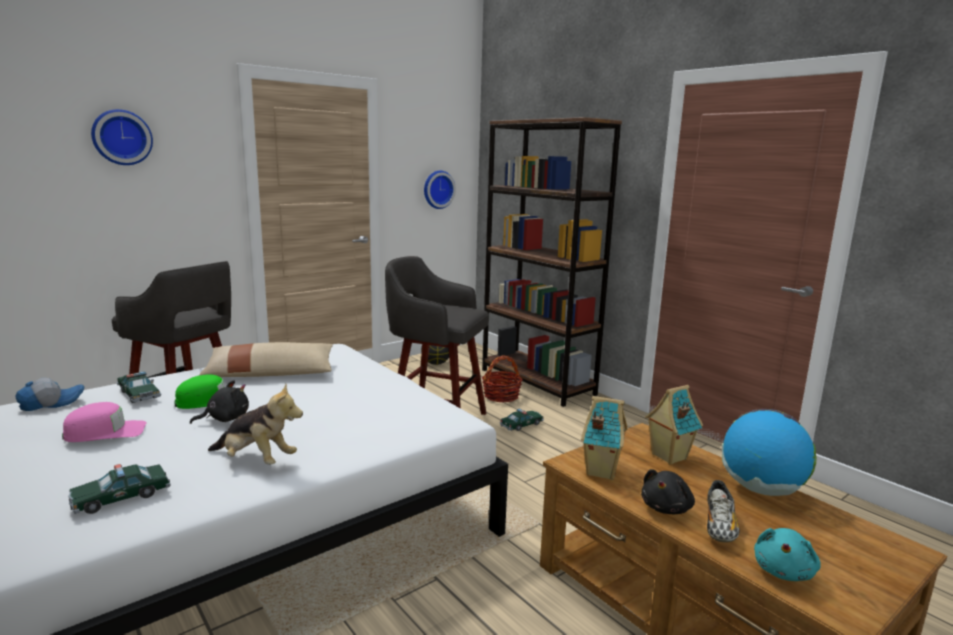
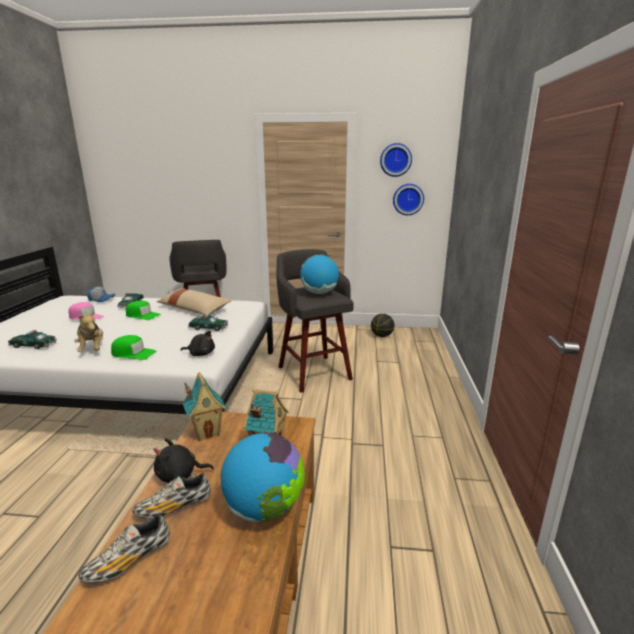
camera: 45 degrees right, 5 degrees up
wall clock [91,109,153,165] -> wall clock moved to [380,143,412,177]
black plush toy [190,380,249,424] -> black plush toy moved to [181,331,215,356]
brown bookcase [482,117,622,407] -> none
basket [482,355,522,402] -> none
toy car [500,409,544,431] -> toy car moved to [188,314,228,331]
turquoise plush toy [754,528,821,581] -> shoe [79,514,170,583]
none -> green cap [111,335,157,360]
none -> globe [300,254,339,294]

